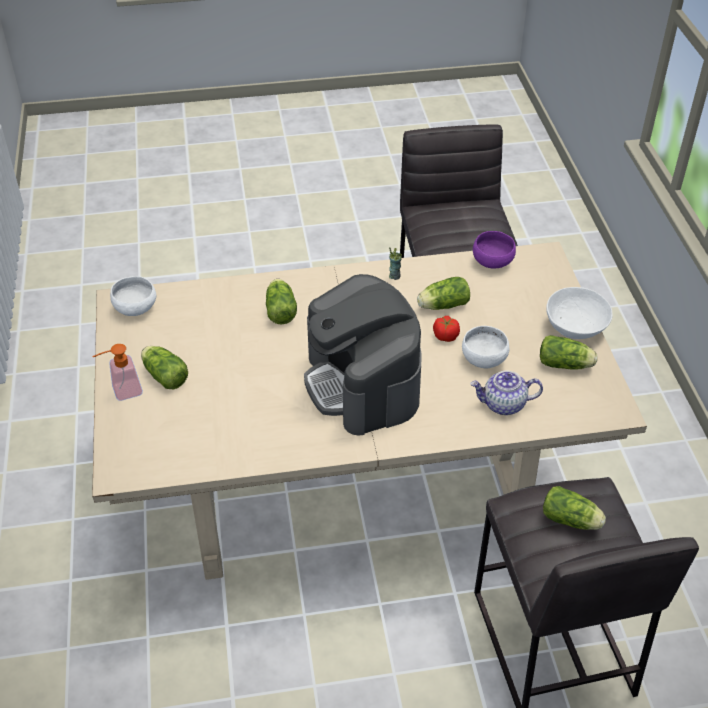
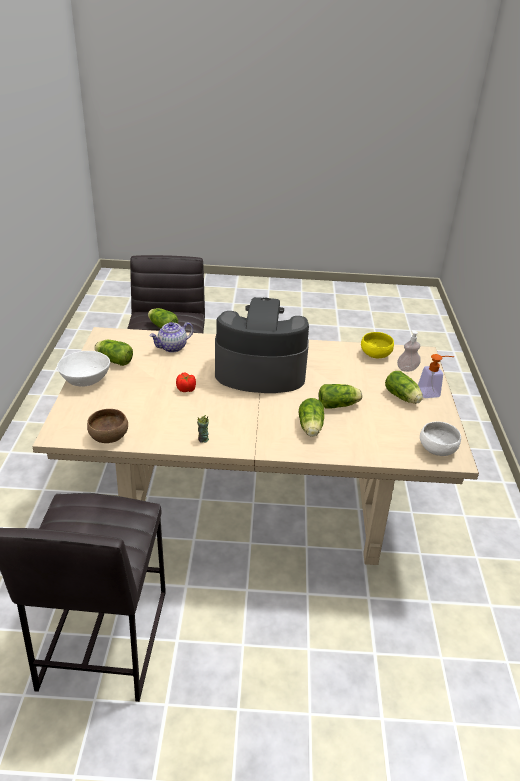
camera: 170 degrees left, 10 degrees down
coffee machine [304,274,422,436] -> coffee machine turned 75 degrees counterclockwise [215,297,309,393]
lettuce [417,277,470,310] -> lettuce moved to [319,384,362,409]
white bowl [462,326,510,368] -> none
teapot [471,371,543,415] -> teapot turned 135 degrees clockwise [149,322,193,353]
purple bowl [473,231,516,269] -> brown bowl [87,409,128,443]
none -> yellow bowl [361,332,394,358]
none -> soap dispenser [397,330,421,372]

